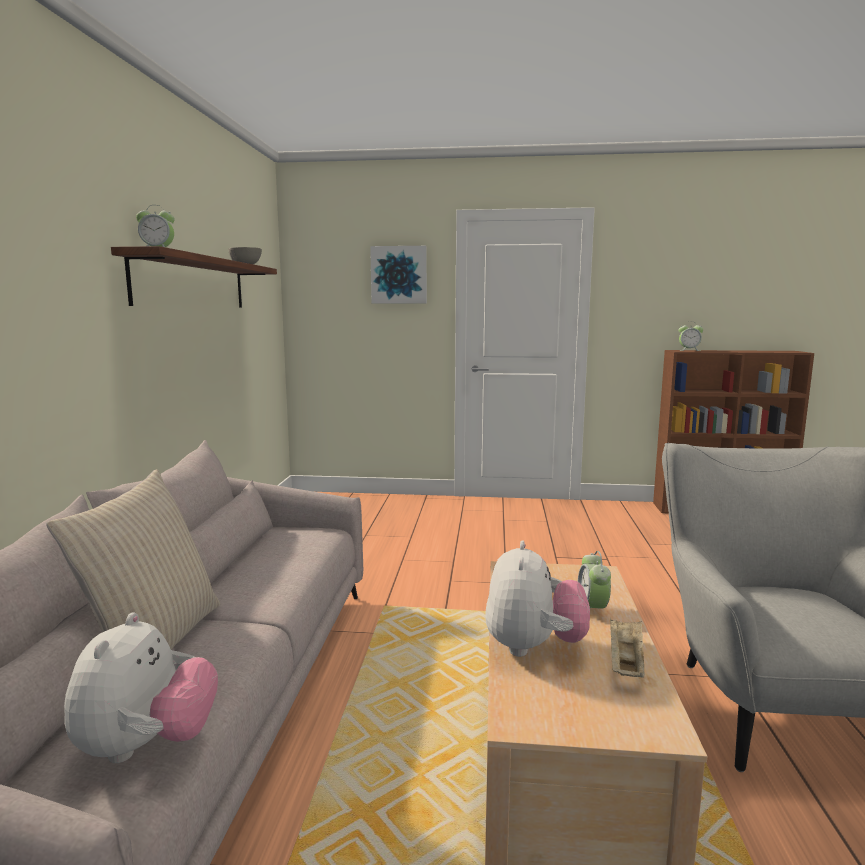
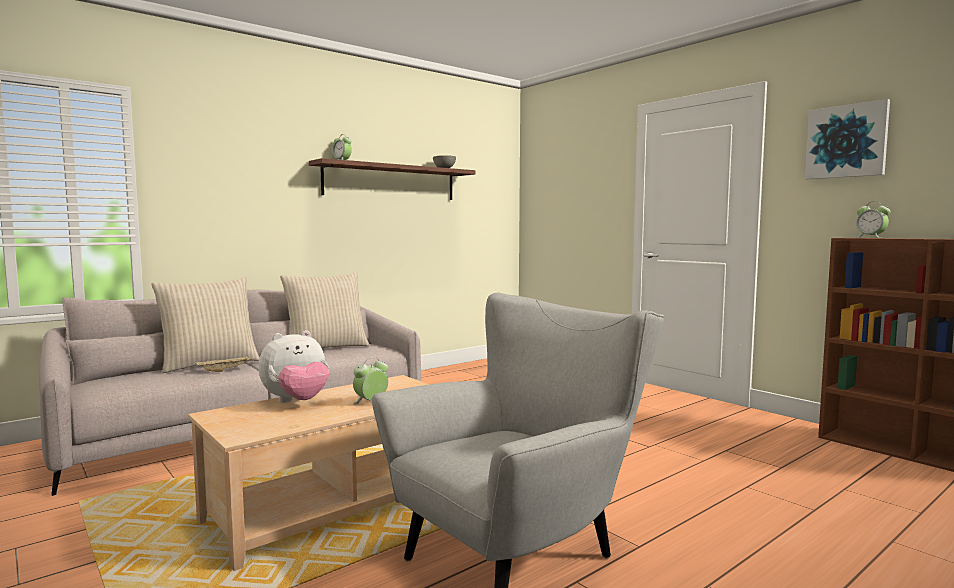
camera: 45 degrees right, 5 degrees down
plush toy [64,613,218,763] -> none
picture [370,246,427,303] -> picture moved to [805,99,890,179]
beige tray [610,618,645,678] -> beige tray moved to [195,355,253,372]
none -> beige pillow [280,272,370,348]

